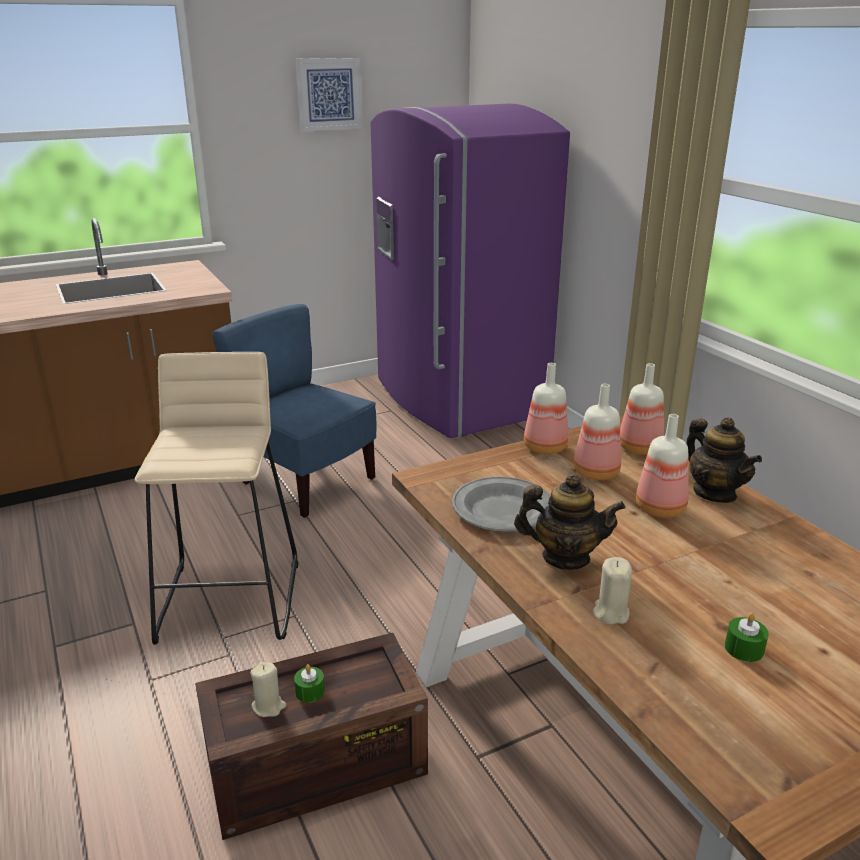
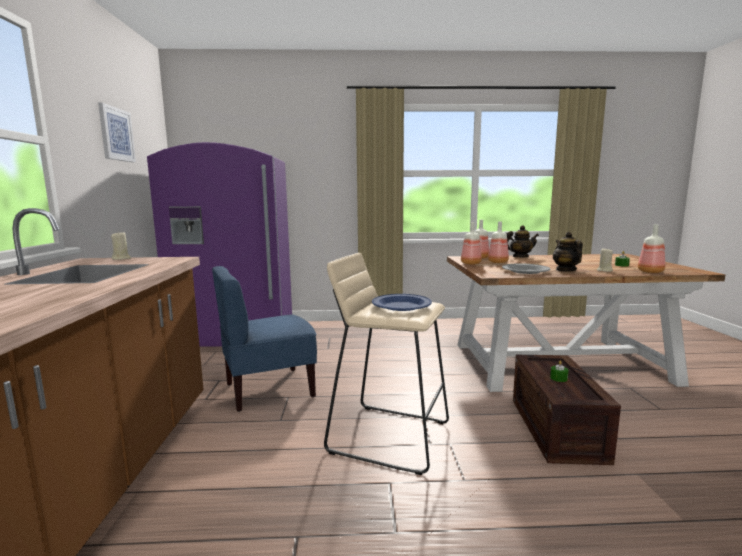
camera: 65 degrees left, 15 degrees down
beige candle [250,662,286,717] -> beige candle moved to [111,232,131,260]
teapot [514,474,626,570] -> teapot turned 45 degrees counterclockwise [553,232,583,272]
bottle [636,414,689,518] -> bottle moved to [638,225,665,273]
none -> blue plate [372,294,432,311]

